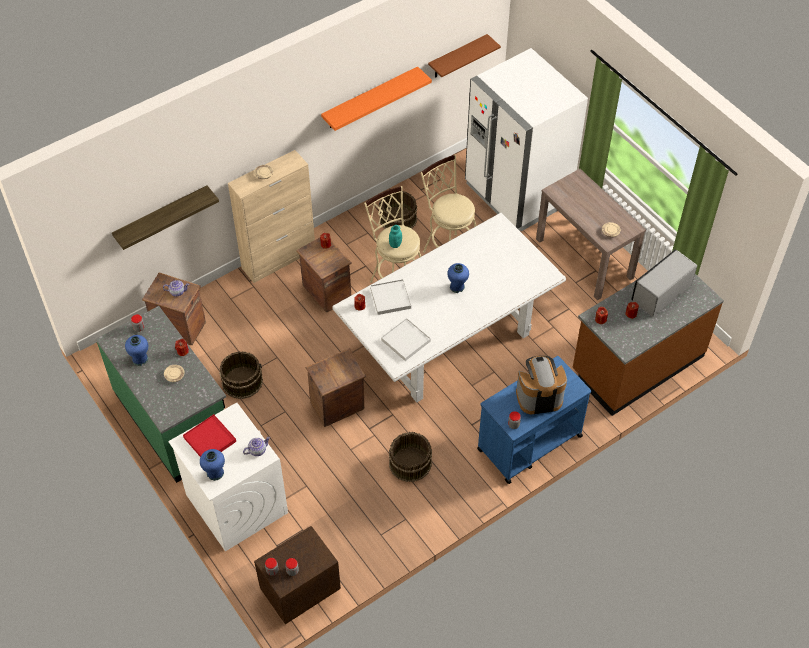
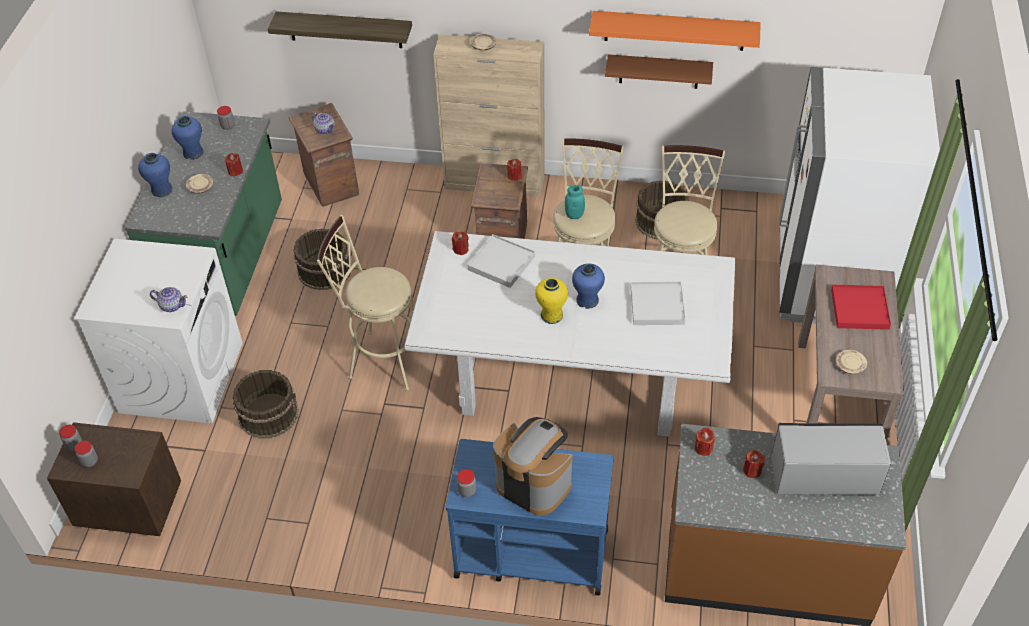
camera: 45 degrees right, 5 degrees down
red tray [183,414,236,457] -> red tray moved to [831,285,891,330]
blue vase [200,449,225,481] -> blue vase moved to [138,153,172,197]
crate [305,348,366,427] -> beige stool [317,215,414,391]
white tray [381,318,431,361] -> white tray moved to [630,281,686,325]
brown bucket [389,432,432,482] -> brown bucket moved to [233,370,299,439]
brown shelf [428,34,501,78] -> brown shelf moved to [605,54,713,89]
none -> yellow vase [535,278,568,324]

